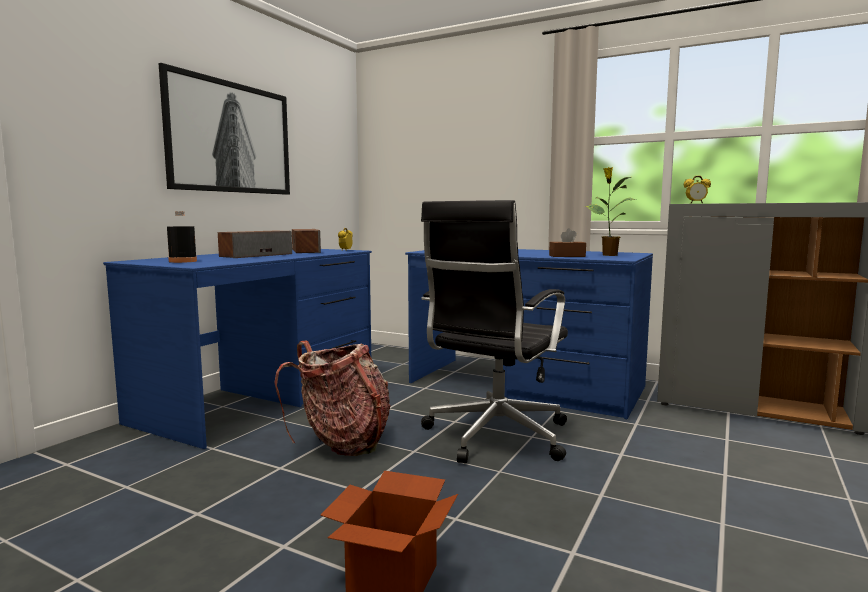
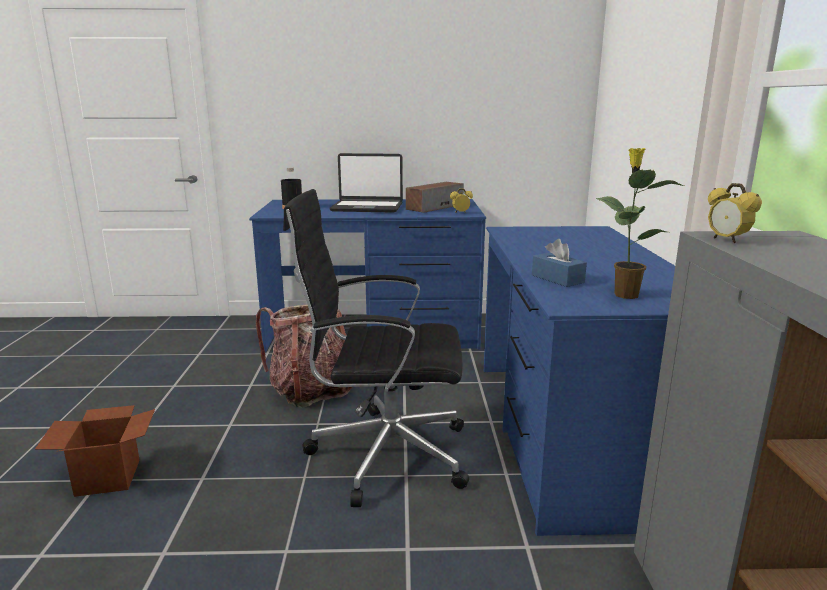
camera: 60 degrees right, 10 degrees up
picture [159,63,290,195] -> none
speaker [218,231,292,258] -> laptop [329,153,403,213]
brown tissue box [549,228,586,257] -> blue tissue box [532,239,587,287]

